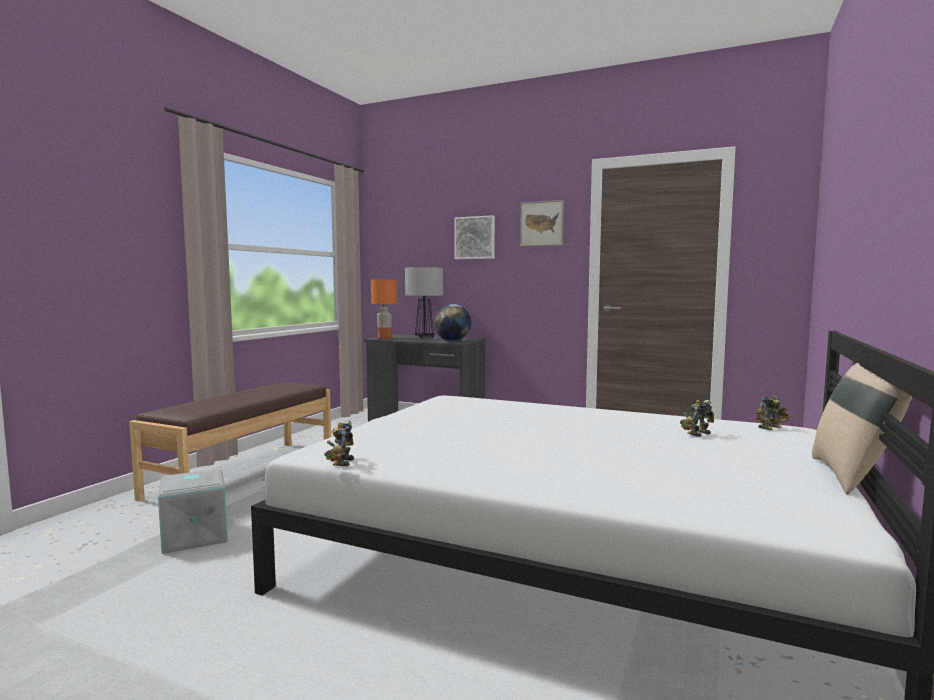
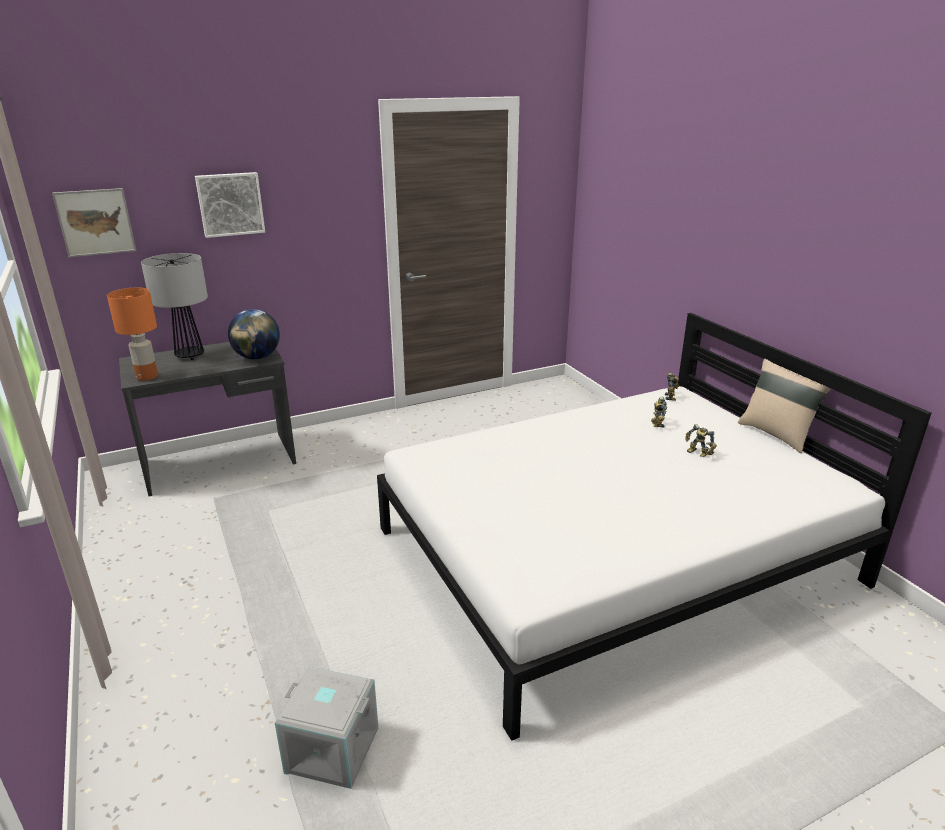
camera: 50 degrees left, 20 degrees up
brown bench [129,383,331,501] -> none
toy robot [324,420,354,466] -> toy robot moved to [685,424,717,457]
picture [520,200,564,247] -> picture moved to [52,188,136,257]

